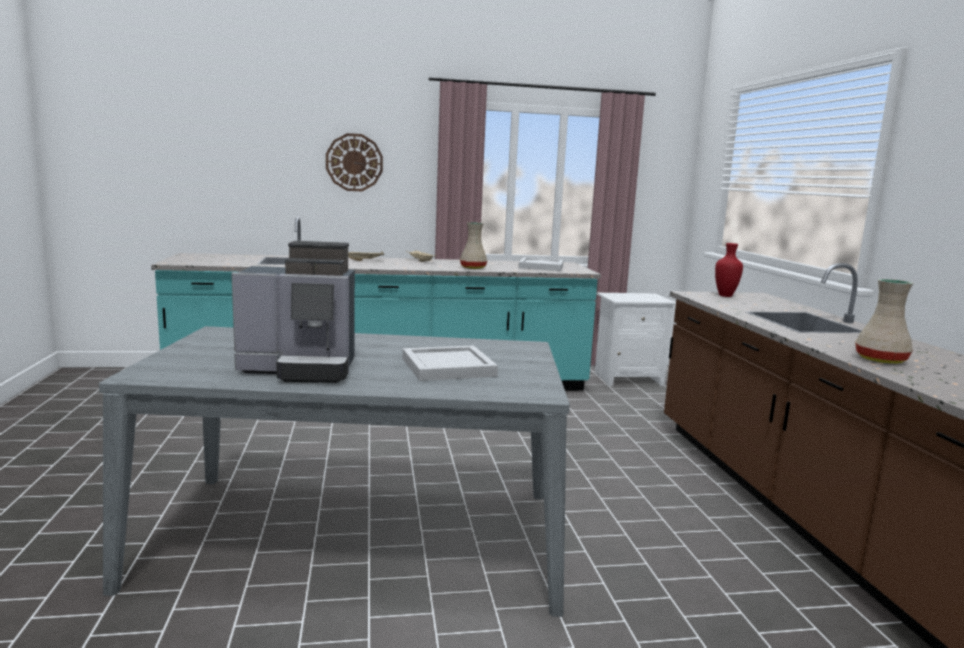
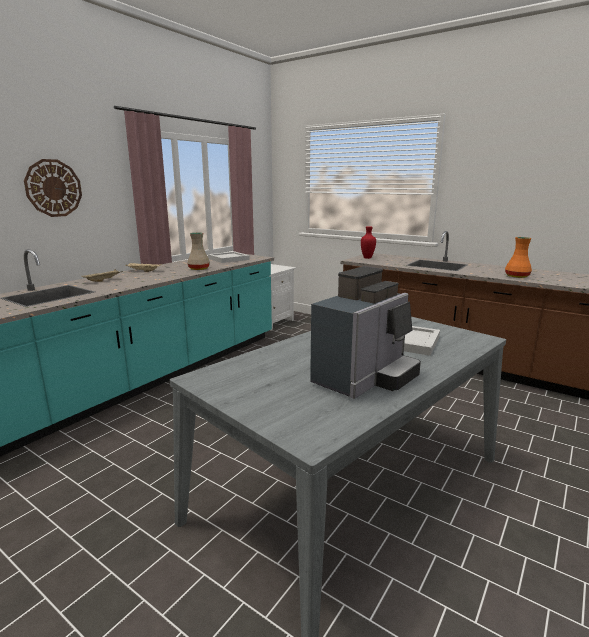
camera: 45 degrees left, 5 degrees up
beige vase [855,279,913,364] -> orange vase [505,237,532,278]

